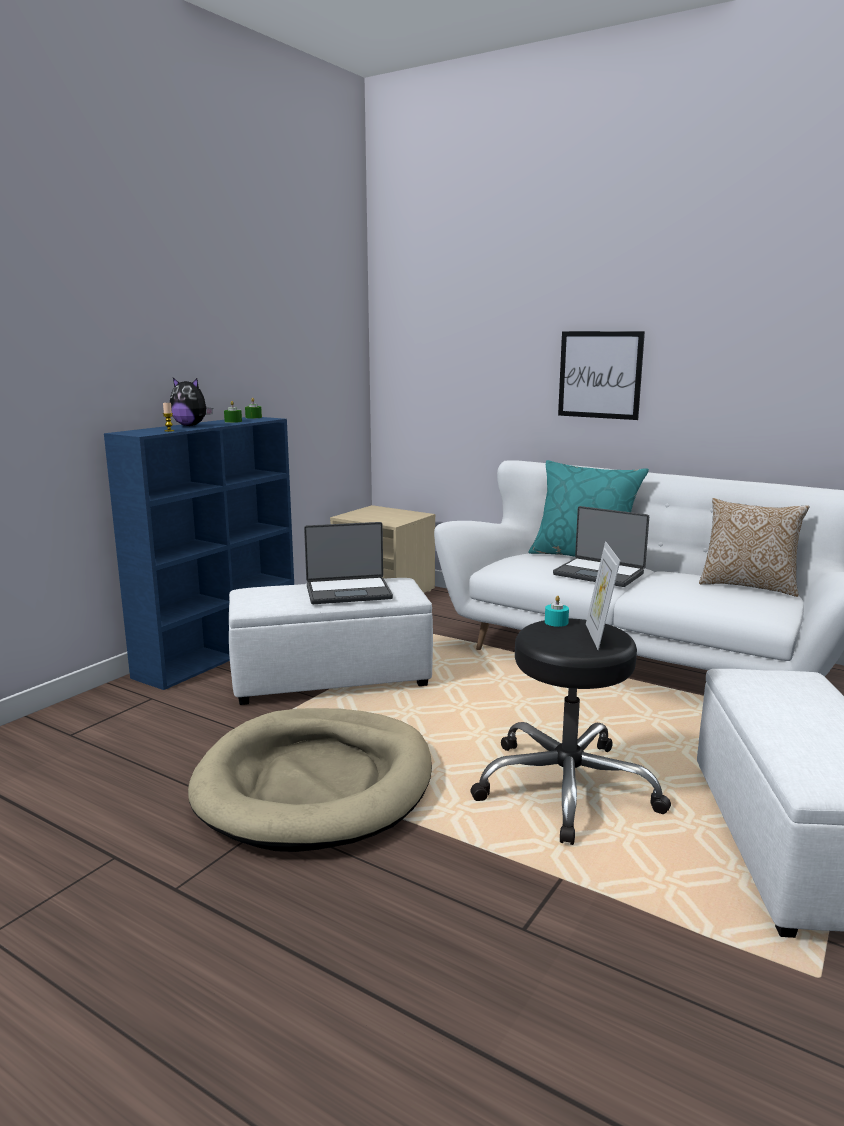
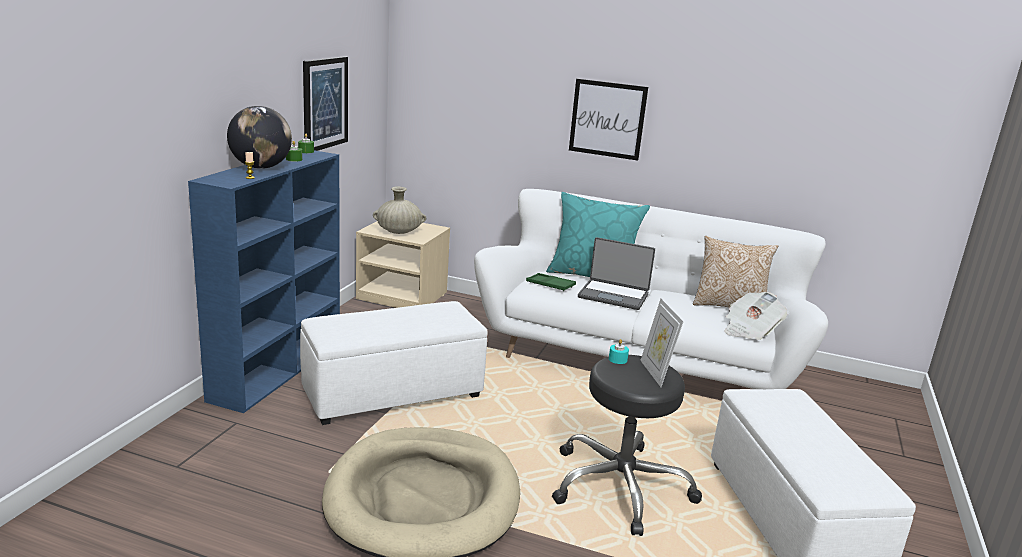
camera: 15 degrees left, 5 degrees up
plush toy [170,378,213,426] -> globe [227,106,292,169]
laptop [304,522,393,604] -> none
none -> picture [303,56,348,151]
none -> beige vase [373,187,426,234]
none -> green tray [526,273,576,291]
none -> newspaper [725,292,787,340]

